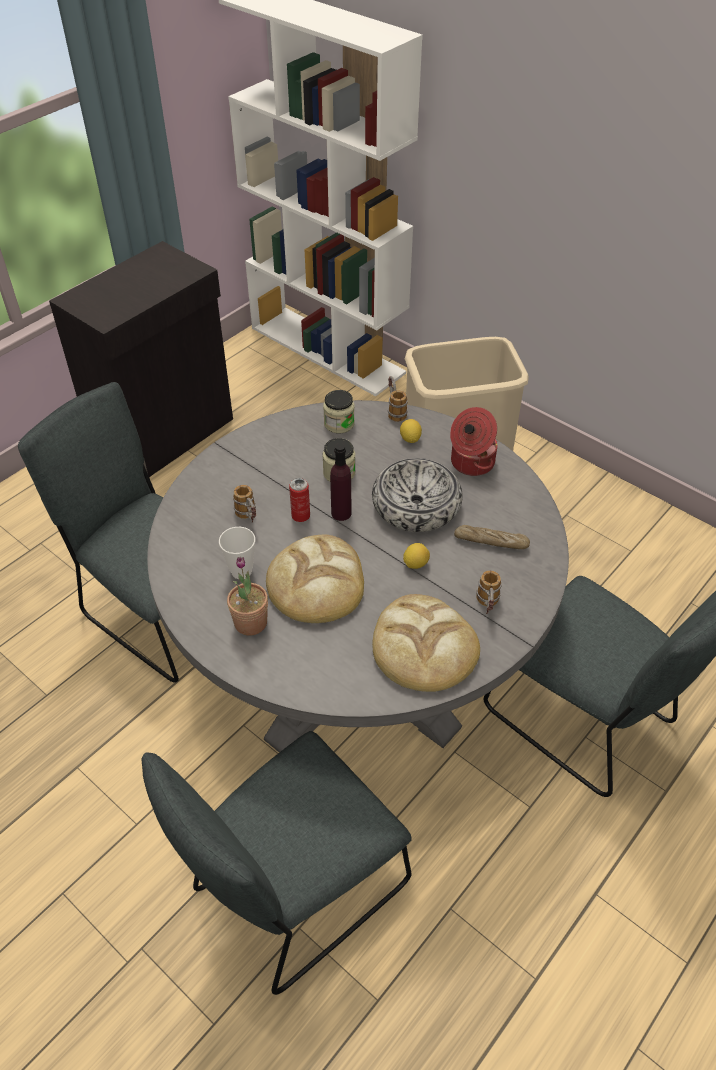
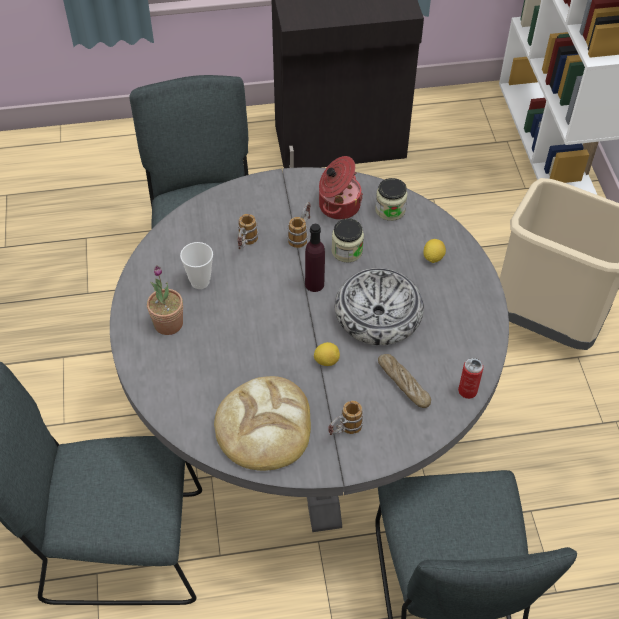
camera: 40 degrees right, 5 degrees up
bread [266,535,364,623] -> none
can [289,478,310,522] -> can moved to [458,358,484,399]
mug [388,376,408,422] -> mug moved to [287,202,311,248]
cooking pot [450,407,497,476] -> cooking pot moved to [319,156,363,220]

